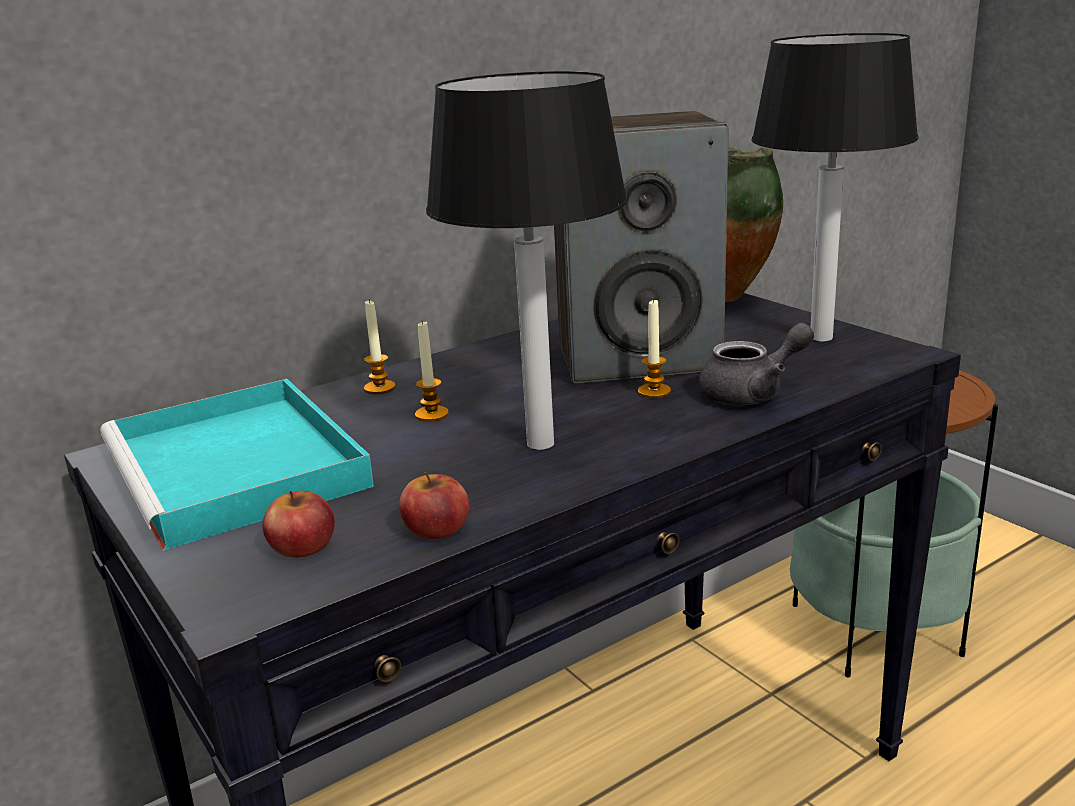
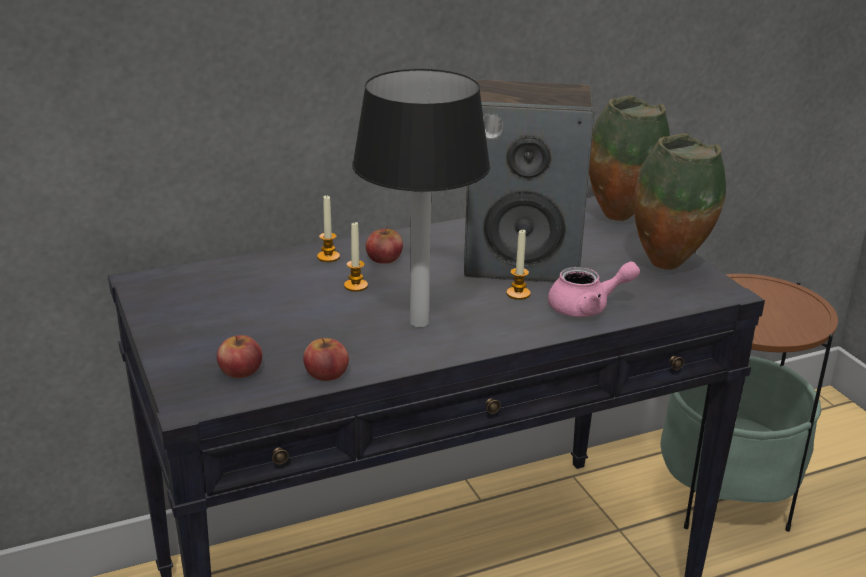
camera: 10 degrees right, 5 degrees up
turquoise tray [100,379,374,551] -> none
grey teapot [698,323,814,405] -> pink teapot [548,261,640,317]
table lamp [751,33,919,341] -> vase [634,133,726,270]
none -> apple [366,226,403,264]

